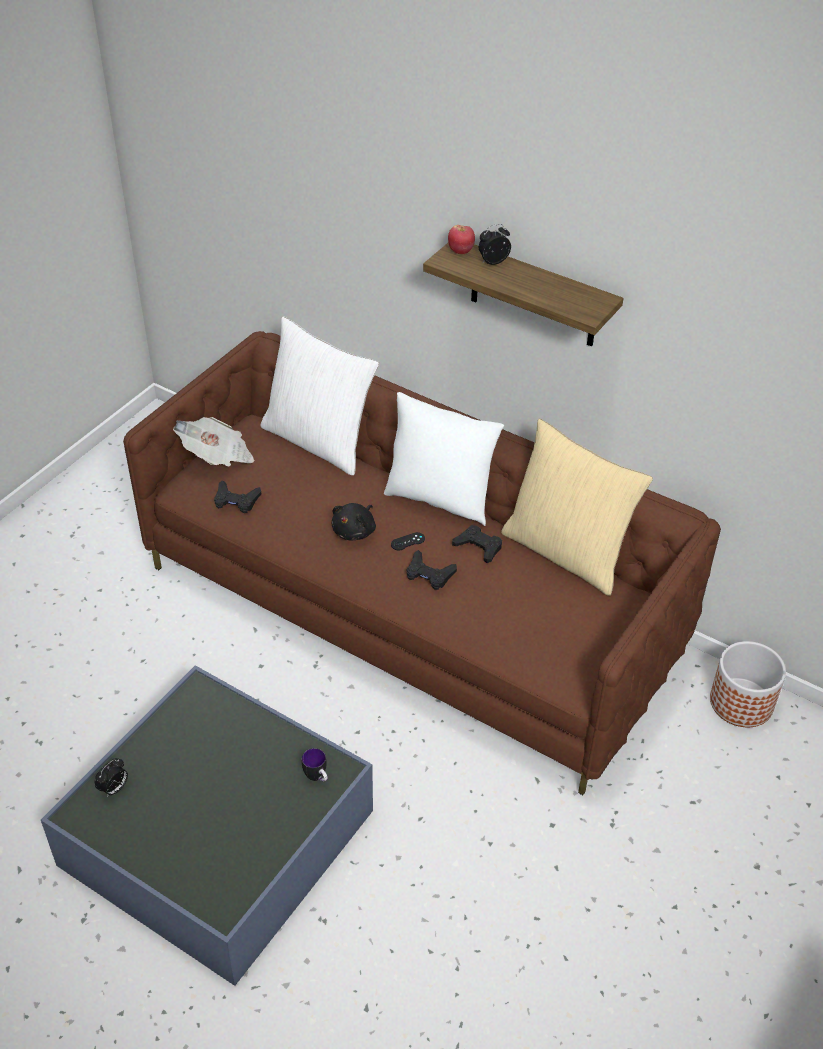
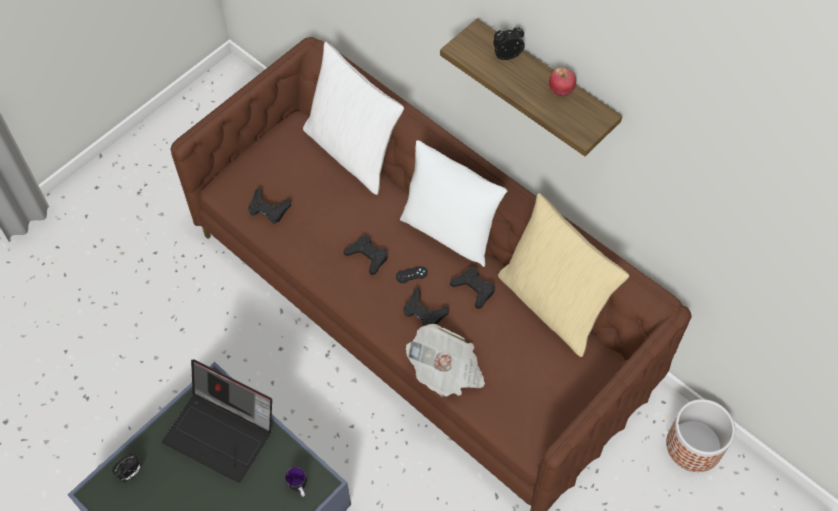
camera: 10 degrees right, 15 degrees up
newspaper [173,417,255,466] -> newspaper moved to [406,324,485,397]
black plush toy [331,503,376,540] -> black game controller [344,235,388,275]
apple [448,225,475,254] -> apple moved to [549,68,576,96]
none -> laptop [162,359,272,483]

